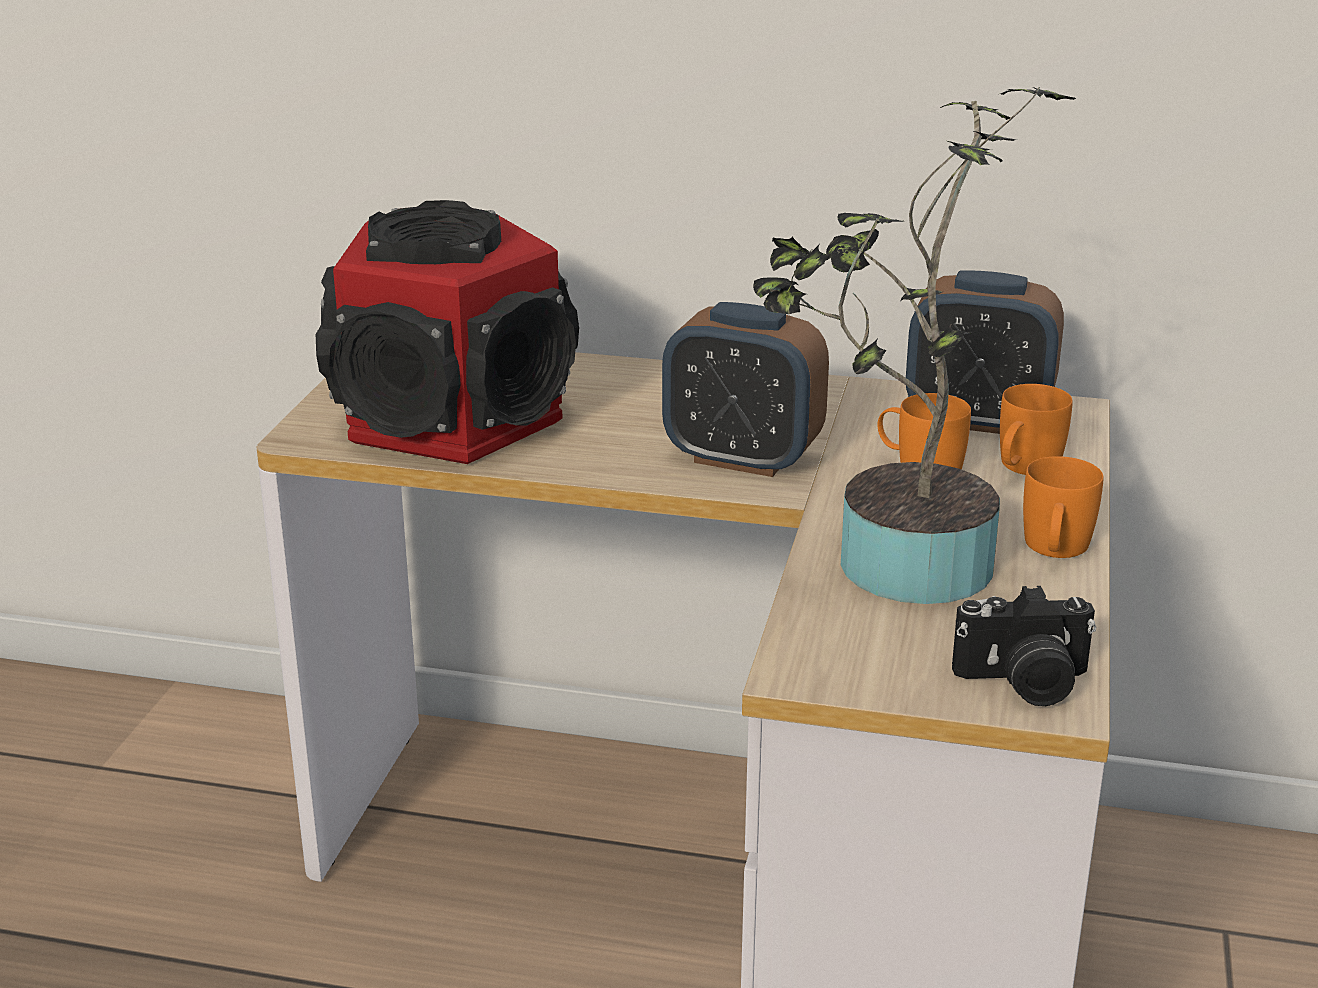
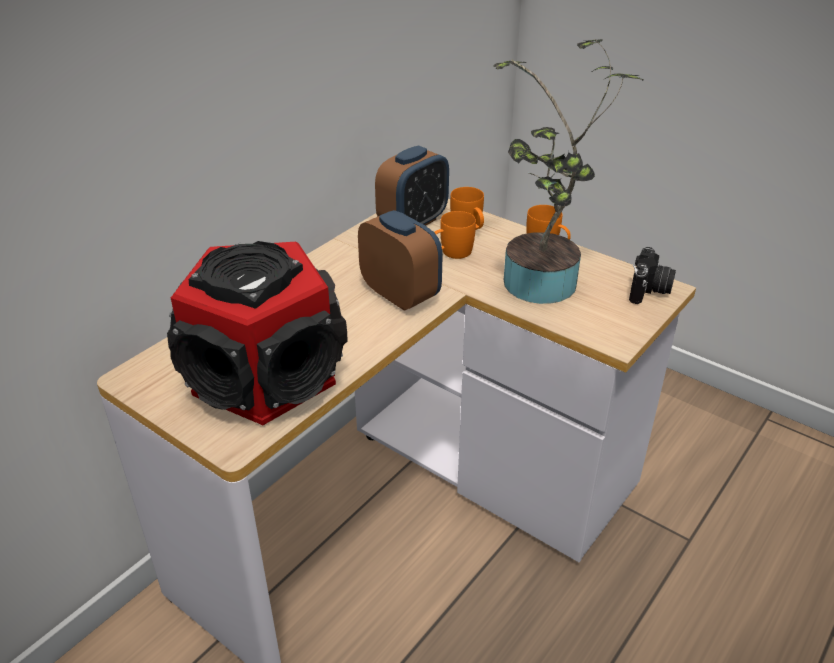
camera: 65 degrees left, 10 degrees up
alarm clock [662,302,829,477] -> alarm clock turned 90 degrees counterclockwise [358,210,442,311]

